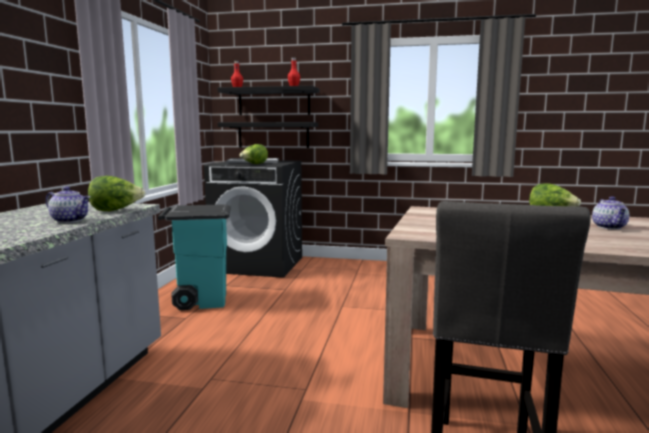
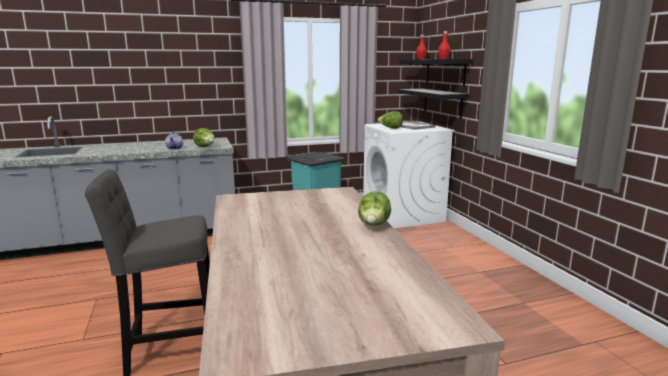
camera: 60 degrees right, 5 degrees up
black washing machine [204,160,302,278] -> white washing machine [363,122,455,228]
teapot [592,196,629,230] -> none

